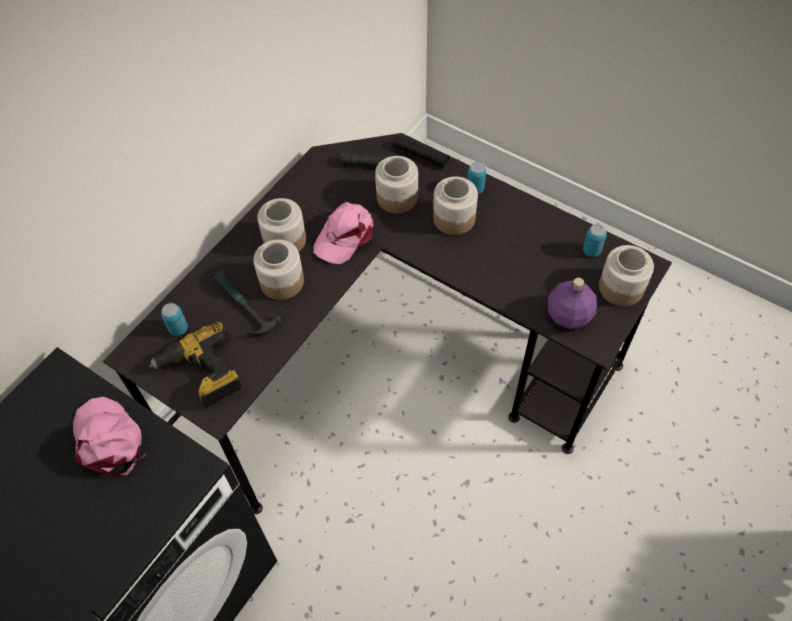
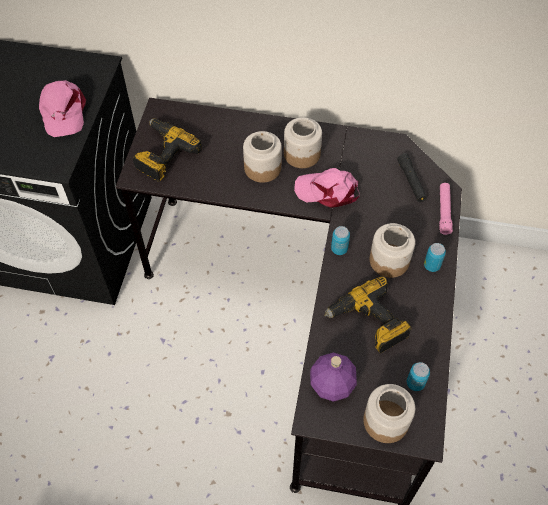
camera: 65 degrees right, 0 degrees up
pink cap [73,397,146,478] -> pink cap turned 135 degrees clockwise [39,80,86,137]
can [161,303,188,336] -> can moved to [331,226,350,255]
hammer [213,271,282,337] -> none
jar [375,156,418,214] -> none
black flashlight [393,136,450,168] -> pink flashlight [439,183,453,235]
none -> power drill [324,276,412,353]

